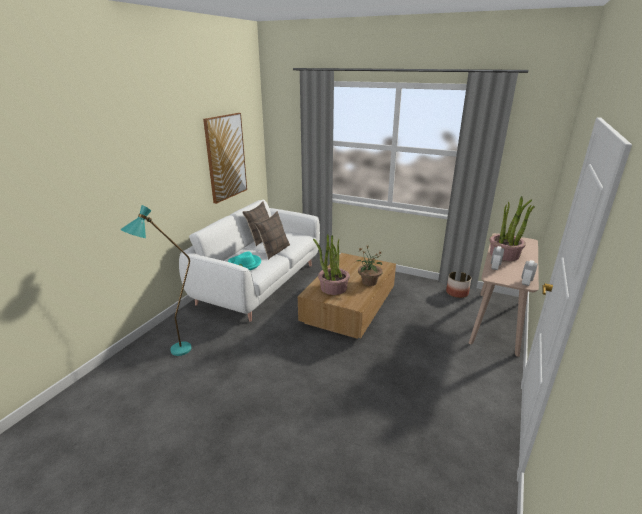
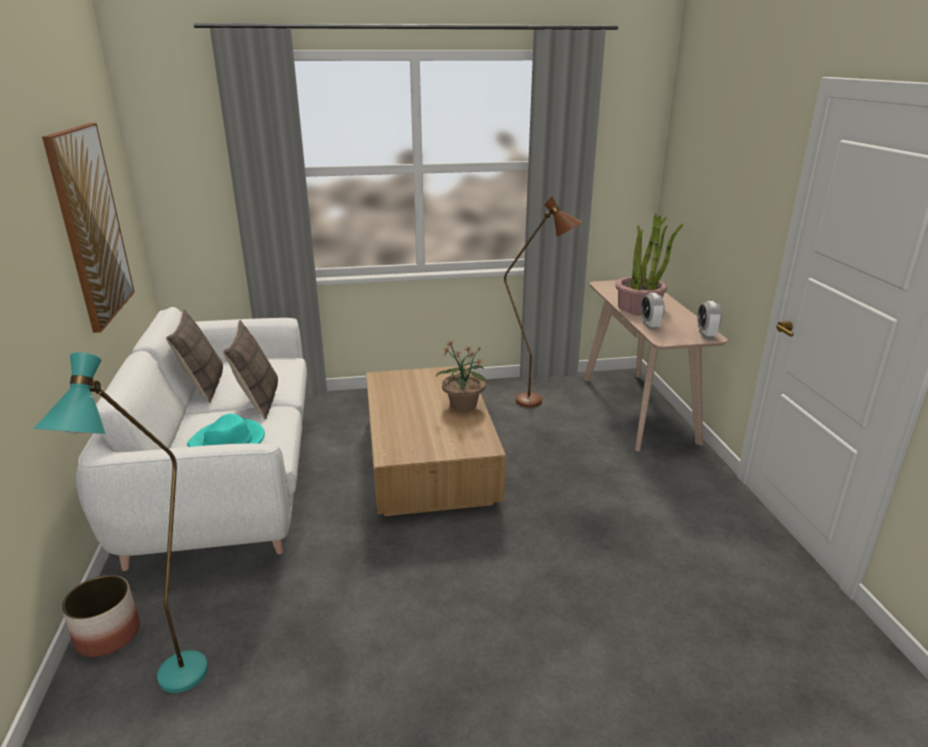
camera: 35 degrees left, 0 degrees up
potted plant [313,234,350,295] -> none
planter [446,272,471,298] -> planter moved to [62,575,140,657]
none -> brown floor lamp [504,195,583,407]

